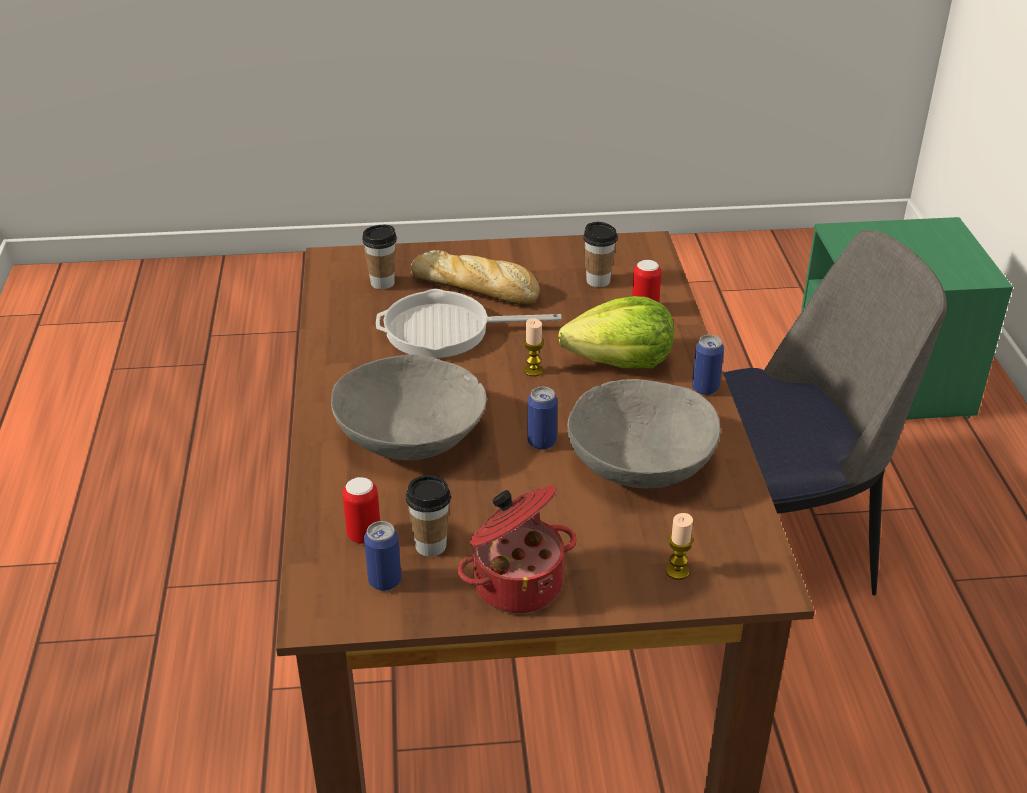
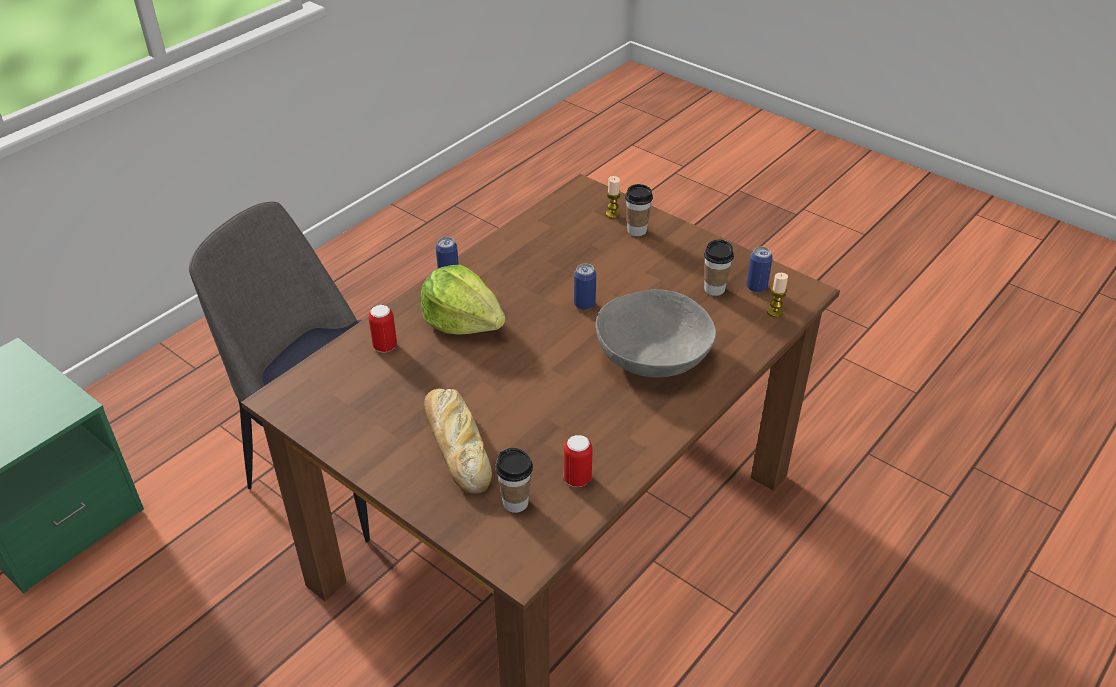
camera: 135 degrees left, 5 degrees up
can [342,477,380,544] -> can moved to [564,435,593,487]
frying pan [376,289,562,358] -> none
cooking pot [458,485,577,614] -> none
candle [524,318,544,377] -> candle moved to [767,273,788,317]
grey bowl [567,379,720,488] -> none
cup [583,222,617,287] -> cup moved to [625,184,653,236]

